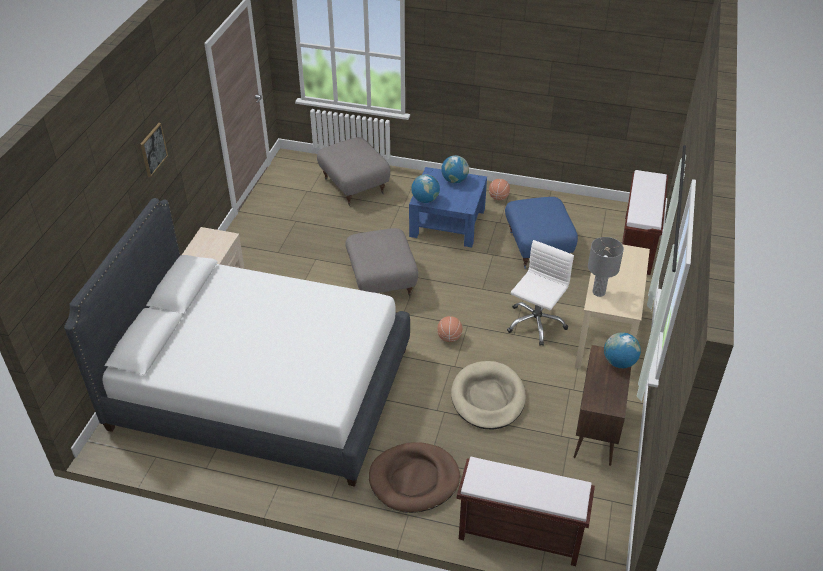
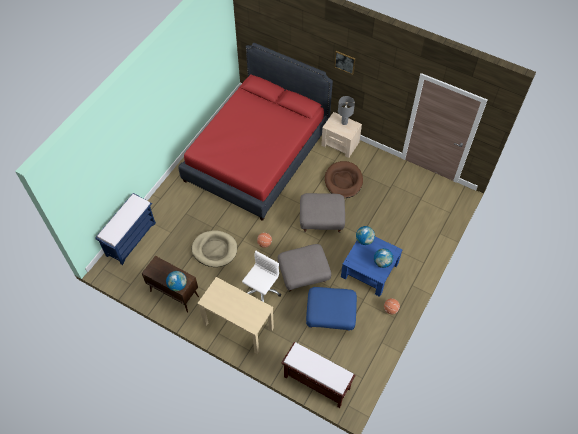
camera: 105 degrees right, 15 degrees up
white bed [64,198,410,487] -> red bed [179,43,333,221]
grey ottoman [317,137,390,206] -> grey ottoman moved to [278,244,331,292]
brown dog bed [369,442,460,513] -> brown dog bed moved to [325,161,363,198]
brown bench [456,457,595,566] -> blue bench [95,193,156,265]
white office chair [507,240,574,346] -> white office chair turned 105 degrees counterclockwise [242,250,281,302]
grey table lamp [588,237,624,297] -> grey table lamp moved to [338,96,355,125]

